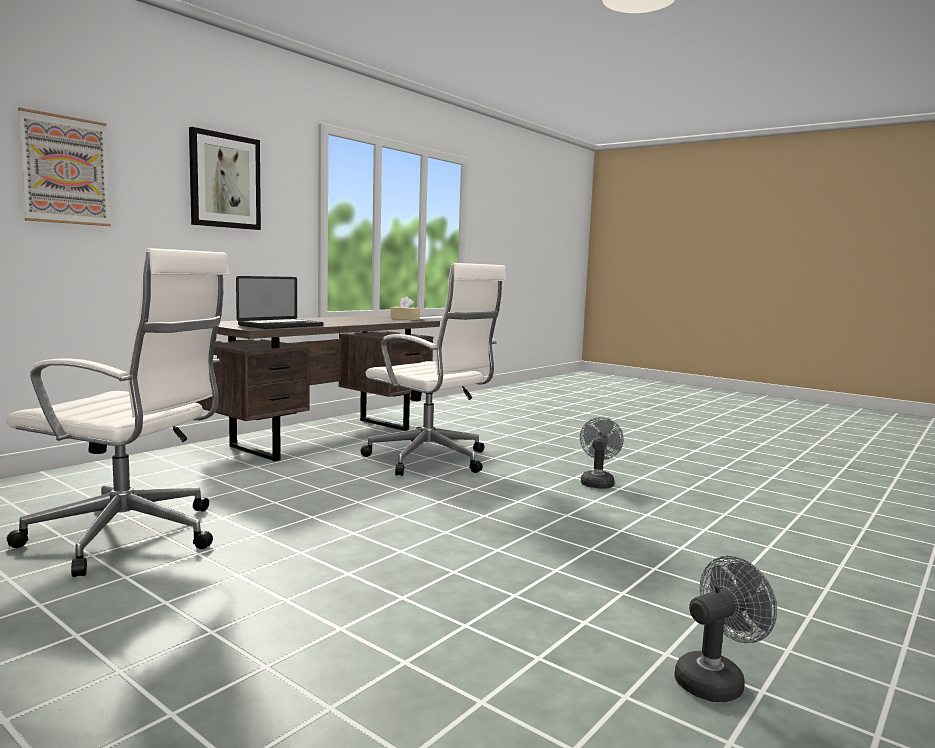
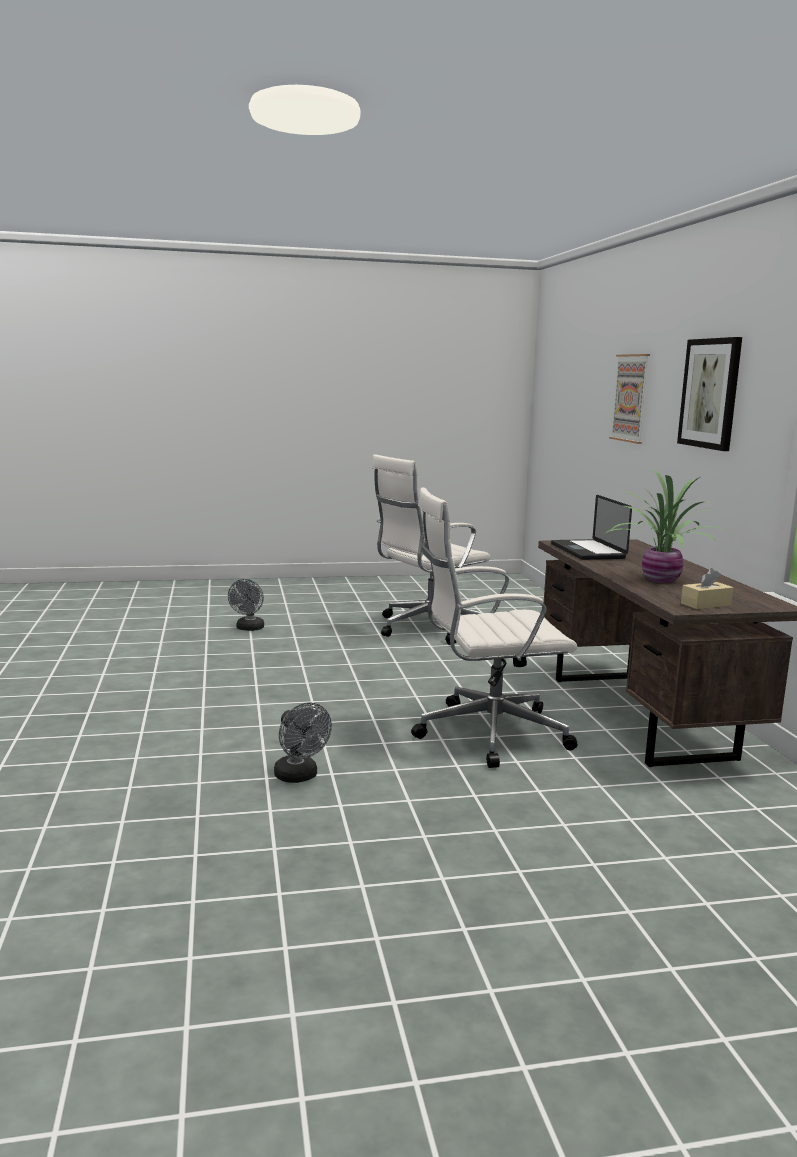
camera: 130 degrees right, 5 degrees up
grey fan [674,556,777,702] -> grey fan moved to [228,579,264,631]
none -> potted plant [604,470,723,583]

